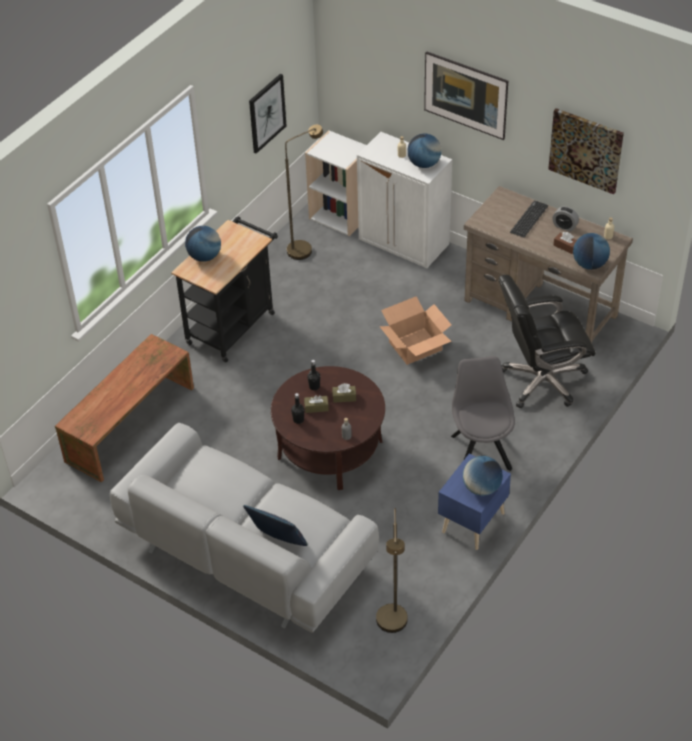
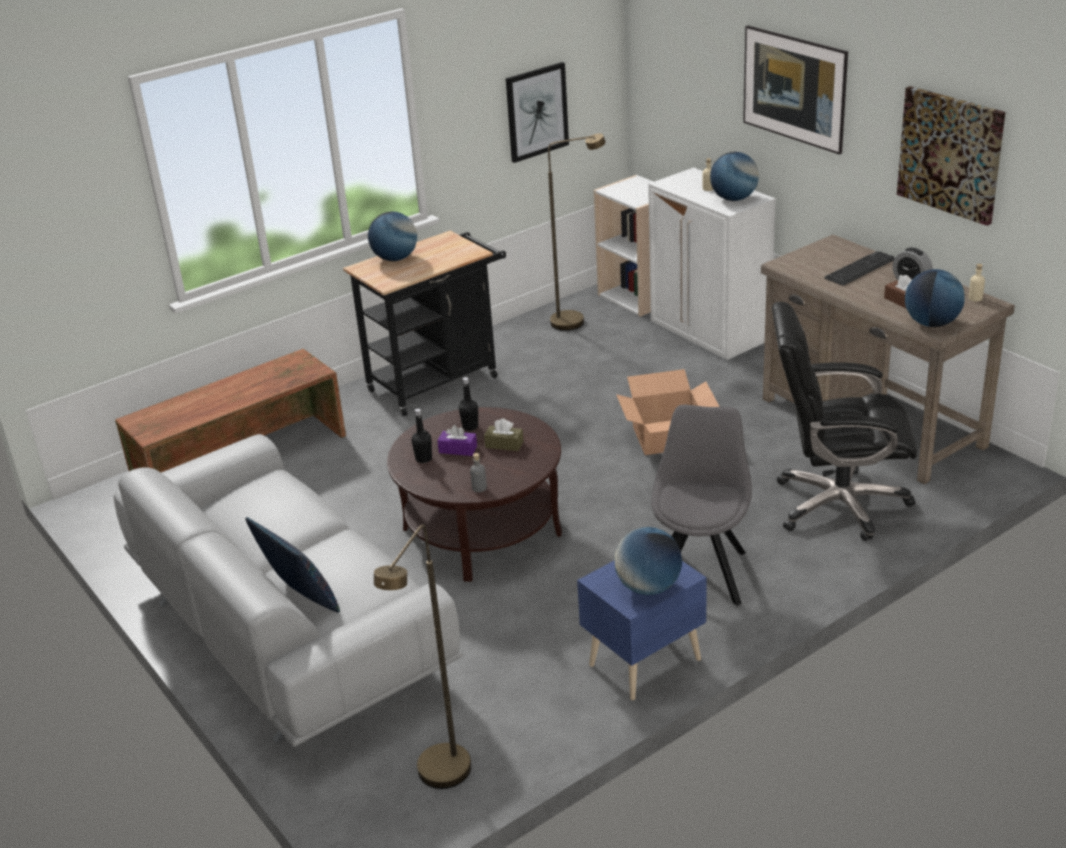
camera: 20 degrees right, 15 degrees down
brown tissue box [304,395,329,413] -> purple tissue box [437,425,477,456]

